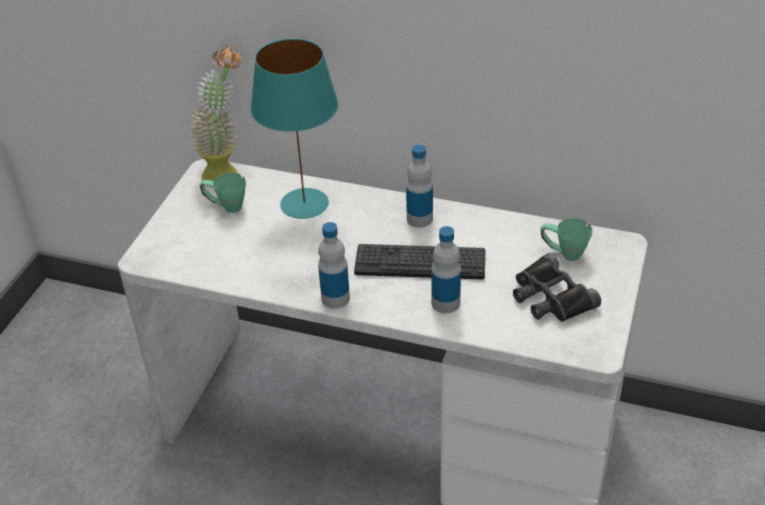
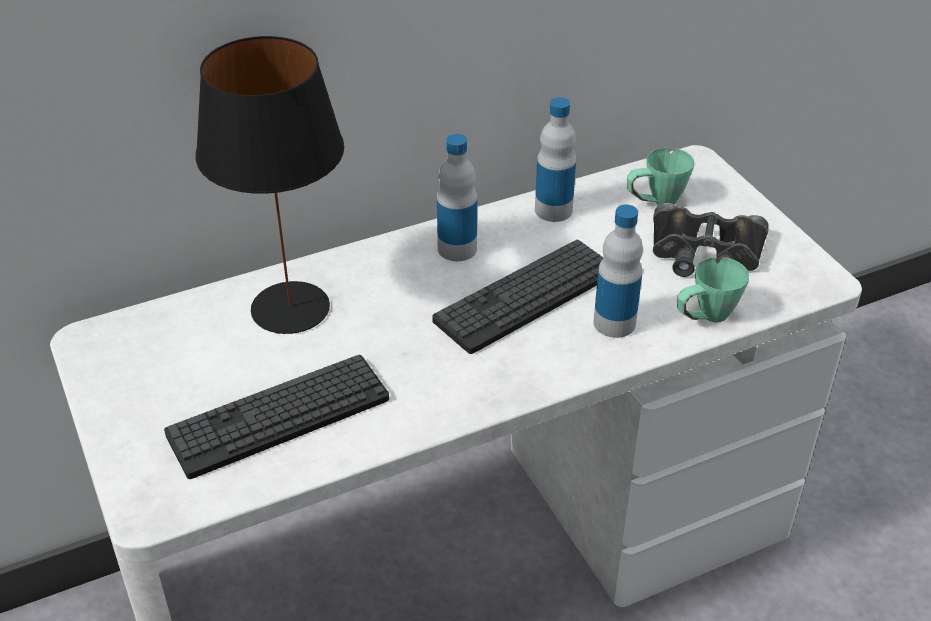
camera: 45 degrees left, 0 degrees up
potted plant [189,45,242,181] -> none
green mug [199,173,246,213] -> green mug moved to [677,257,749,322]
turquoise table lamp [250,39,338,219] -> black table lamp [196,36,344,334]
bottle [318,222,350,309] -> bottle moved to [535,97,576,222]
none -> keyboard [164,355,389,479]

